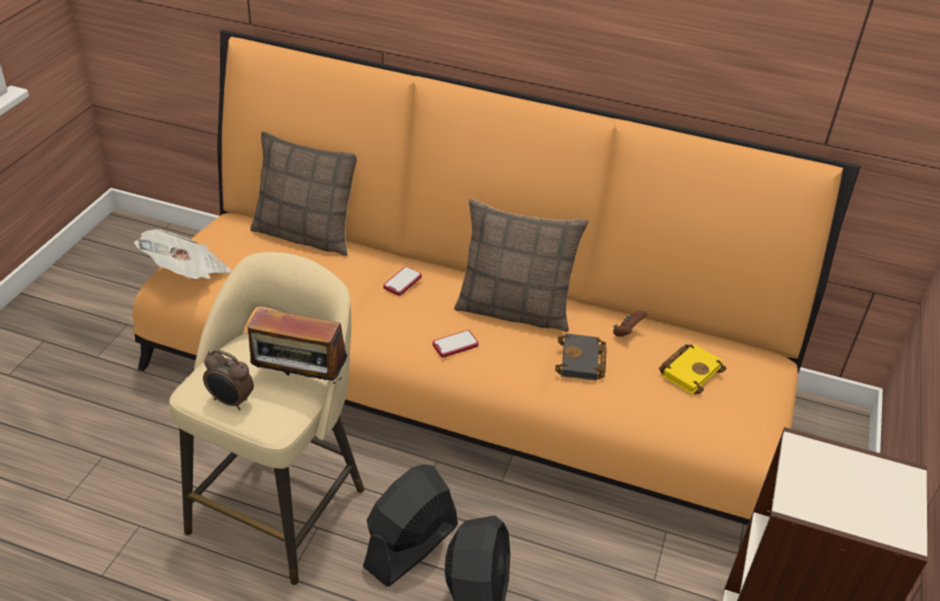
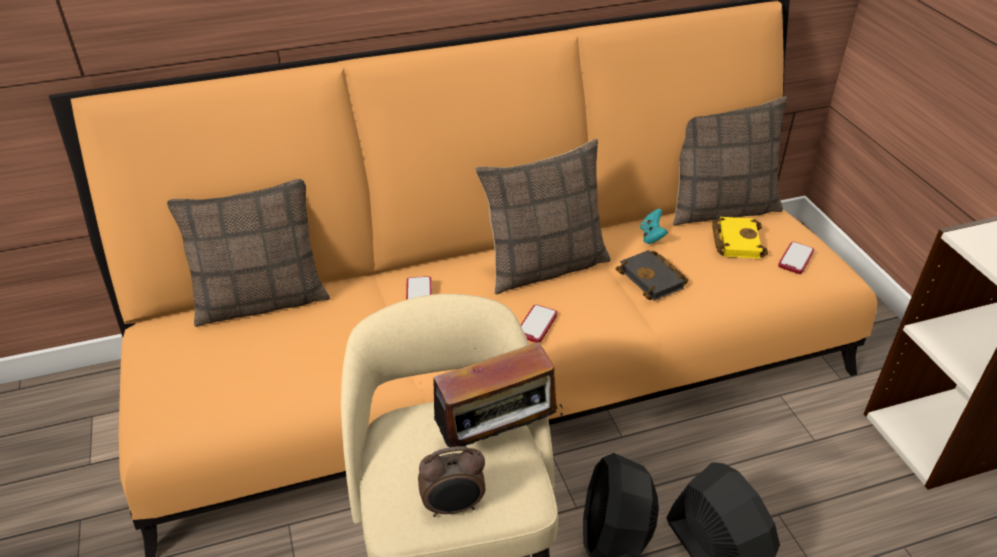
camera: 35 degrees left, 0 degrees up
newspaper [134,229,231,280] -> none
brown game controller [613,311,648,337] -> turquoise game controller [640,209,668,244]
none -> pillow [673,96,787,226]
none -> phone [778,242,814,274]

